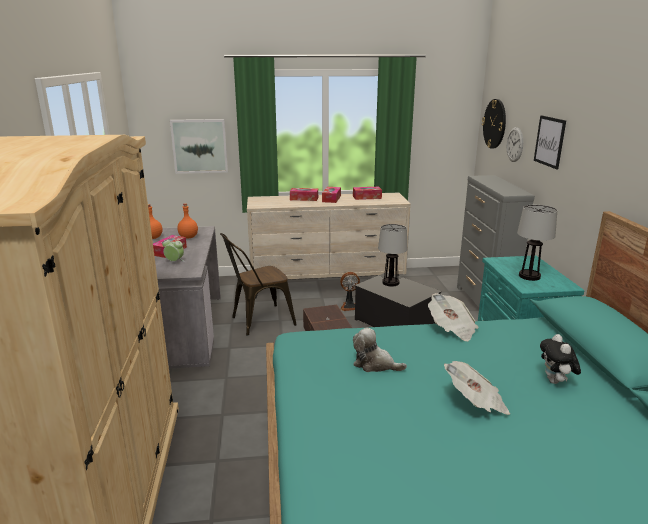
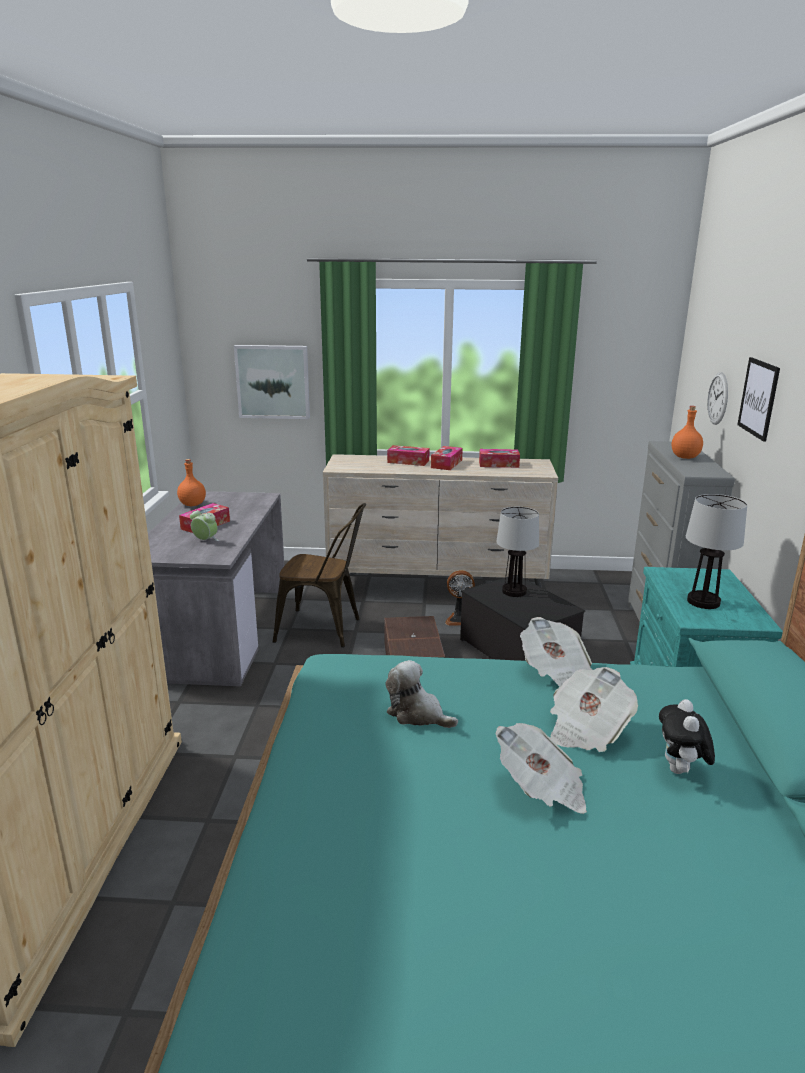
camera: 10 degrees right, 0 degrees up
orange bottle [177,203,198,238] -> orange bottle moved to [672,406,703,459]
brown chair [220,233,296,336] -> brown chair turned 150 degrees counterclockwise [273,503,366,647]
wall clock [482,99,506,149] -> none
none -> newspaper [550,667,638,752]

